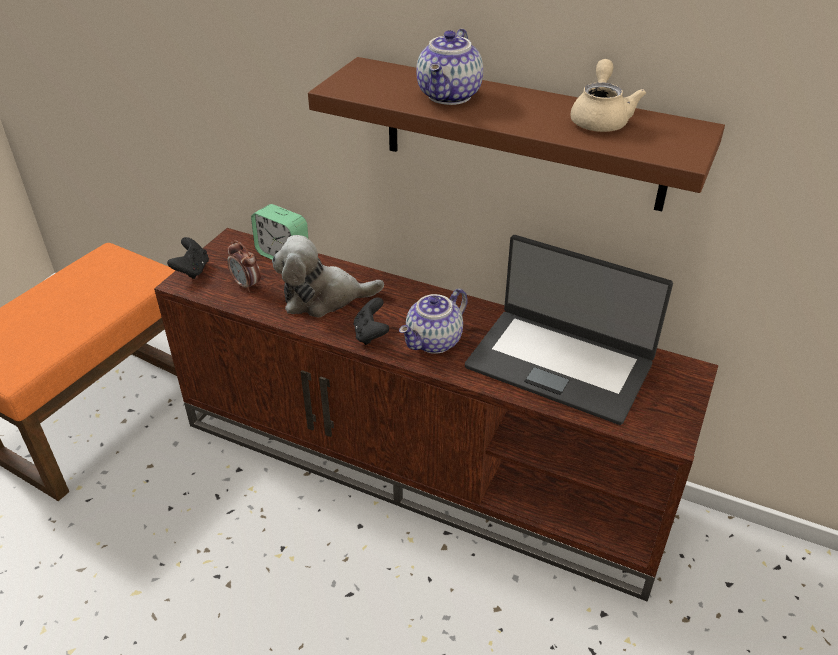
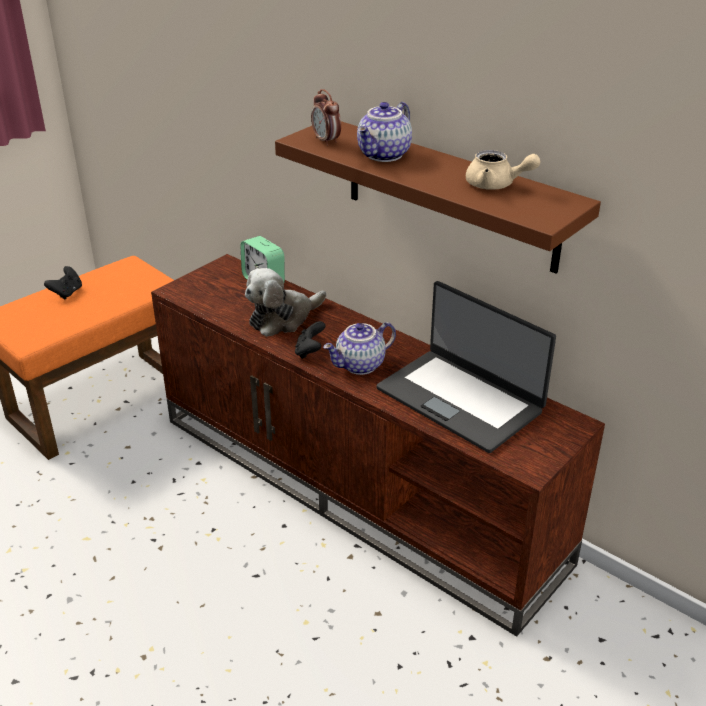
camera: 15 degrees right, 5 degrees down
black game controller [167,237,209,279] -> black game controller moved to [44,266,82,300]
alarm clock [227,240,261,292] -> alarm clock moved to [311,89,341,146]
plush toy [272,235,384,318] -> plush toy turned 45 degrees counterclockwise [245,268,326,337]
beige teapot [570,59,646,132] -> beige teapot turned 90 degrees clockwise [466,150,541,190]

